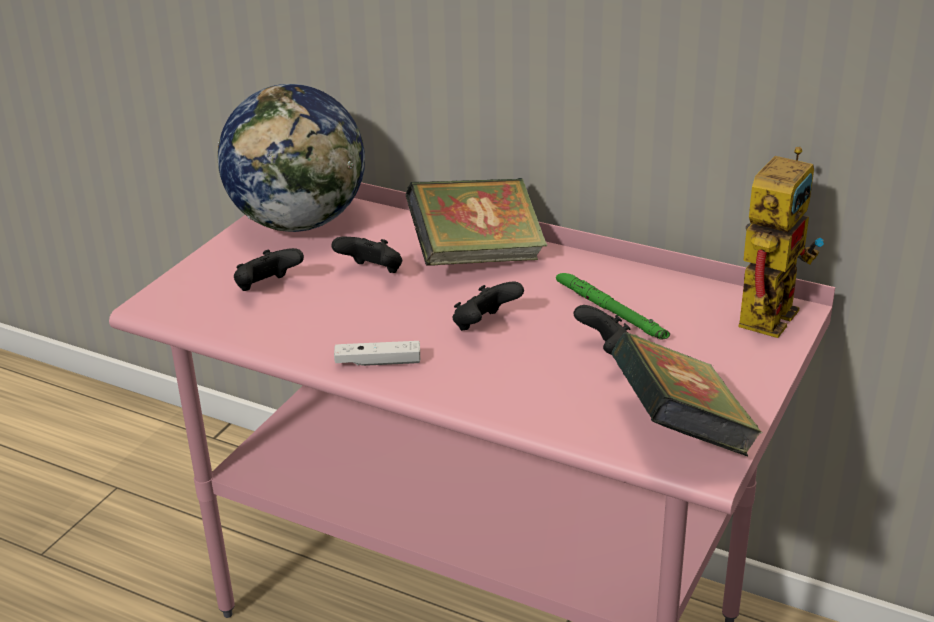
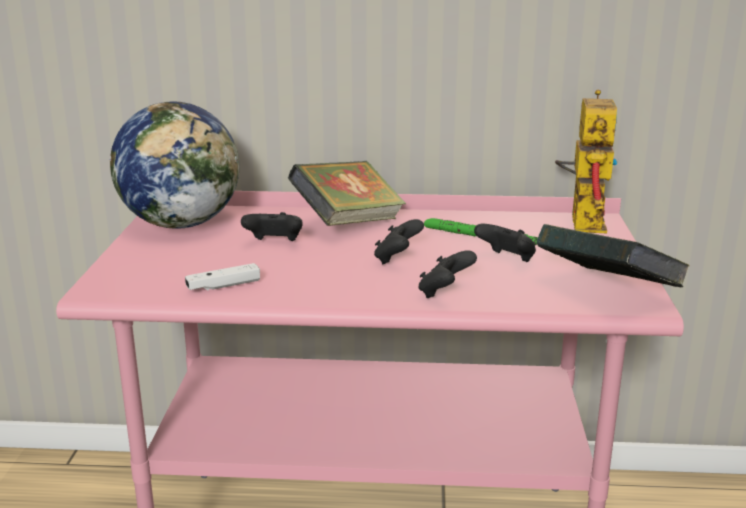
camera: 25 degrees left, 10 degrees down
black game controller [234,248,304,291] -> black game controller moved to [419,250,477,298]
white game controller [334,341,420,366] -> white game controller moved to [185,263,260,291]

